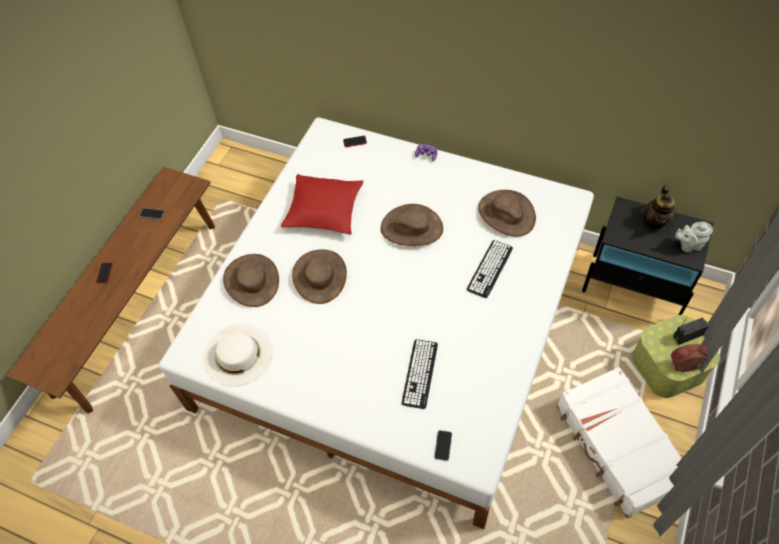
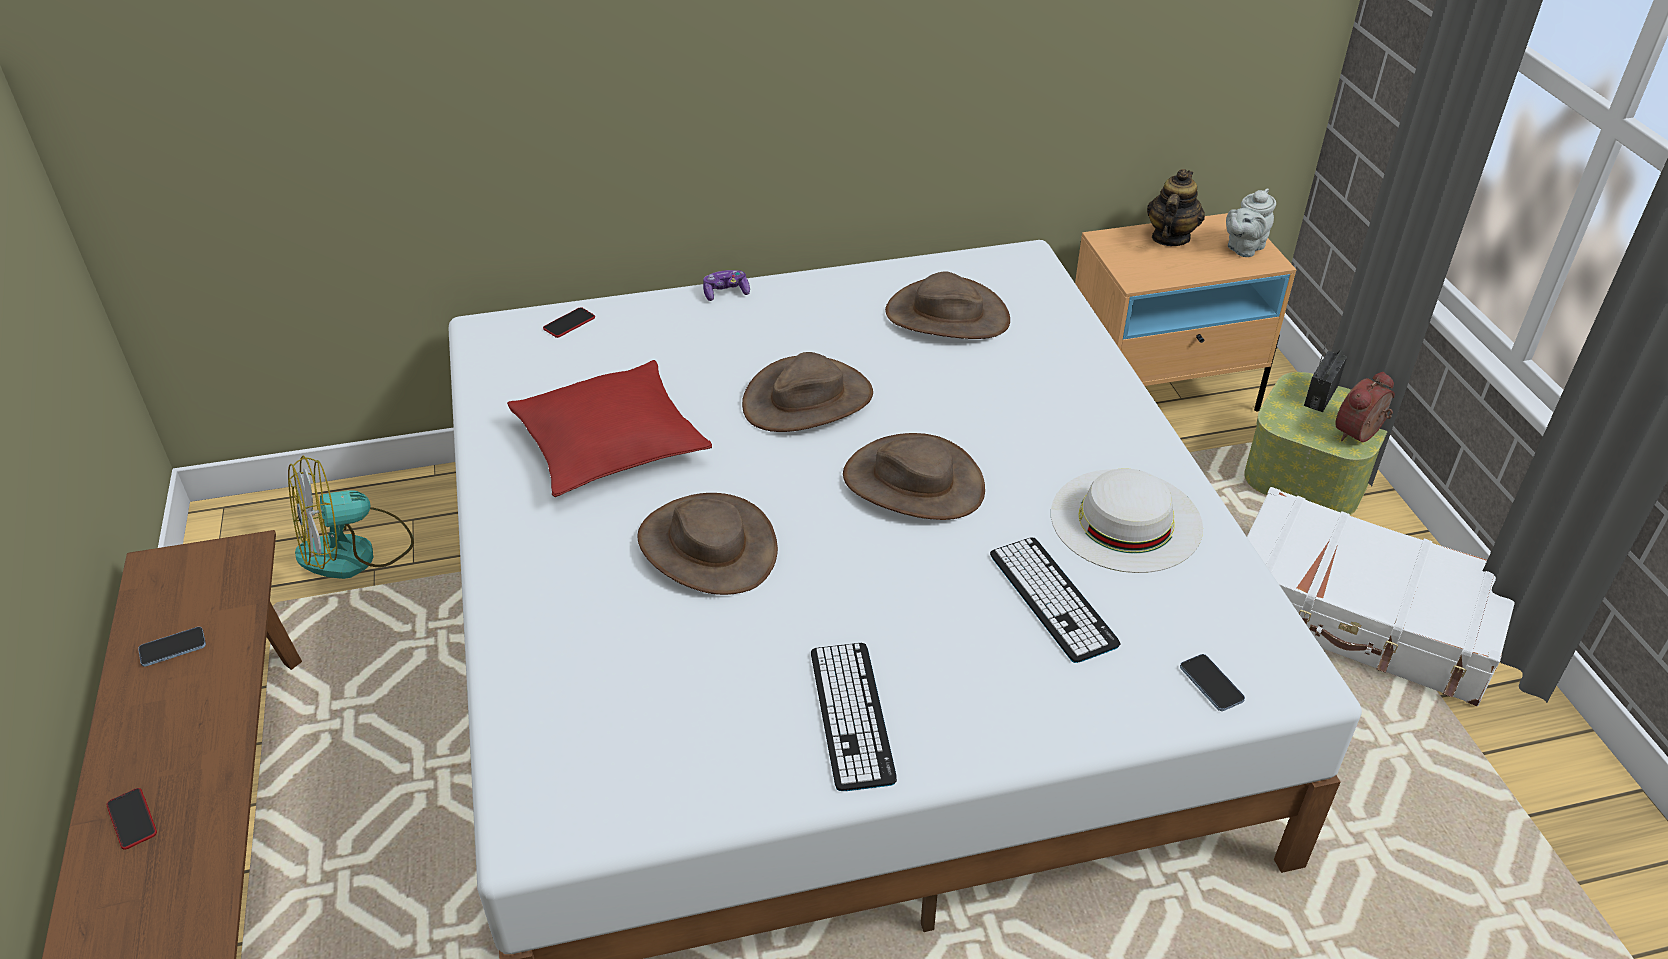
camera: 40 degrees left, 15 degrees down
white hat [203,324,272,386] -> white hat moved to [1051,469,1203,573]
brown hat [223,254,279,307] -> brown hat moved to [843,433,985,520]
keyboard [467,240,513,298] -> keyboard moved to [811,643,897,791]
black nightstand [582,197,714,315] -> beige nightstand [1075,213,1296,412]
teapot [645,185,677,229] -> teapot turned 135 degrees counterclockwise [1147,169,1205,246]
none -> fan [288,456,414,579]

